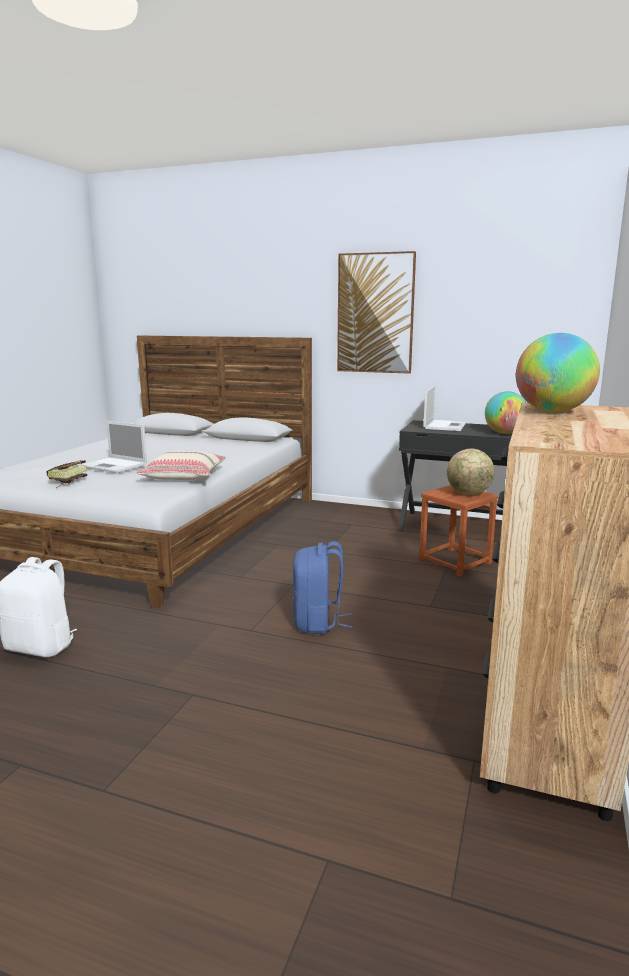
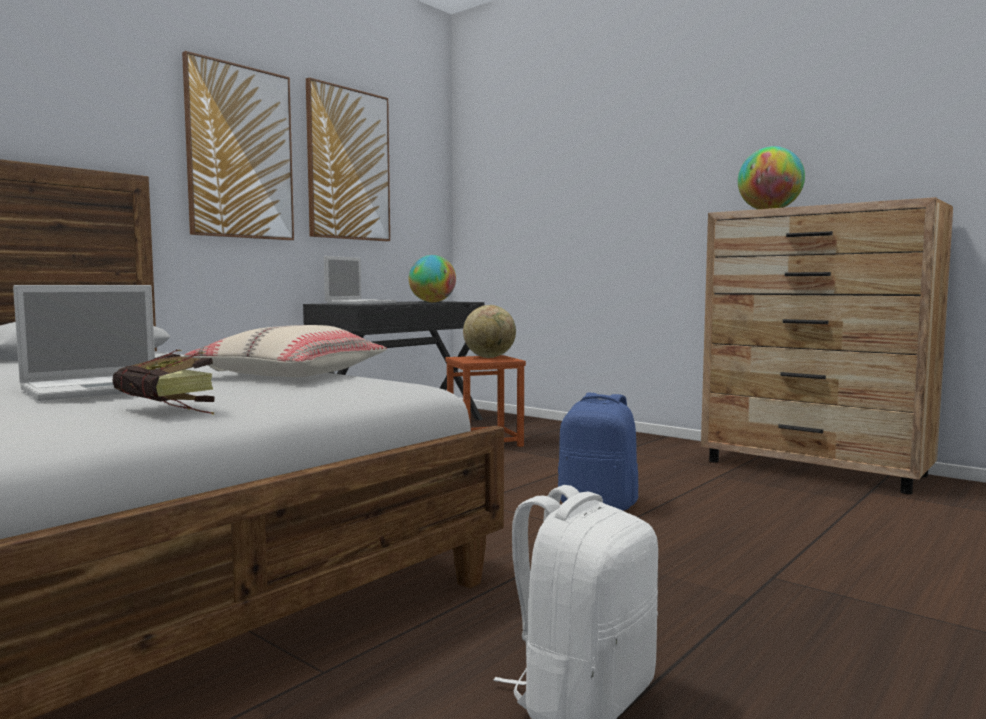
camera: 70 degrees left, 10 degrees down
laptop [423,386,467,431] -> laptop turned 75 degrees clockwise [324,256,397,304]
none -> picture [306,77,390,241]

